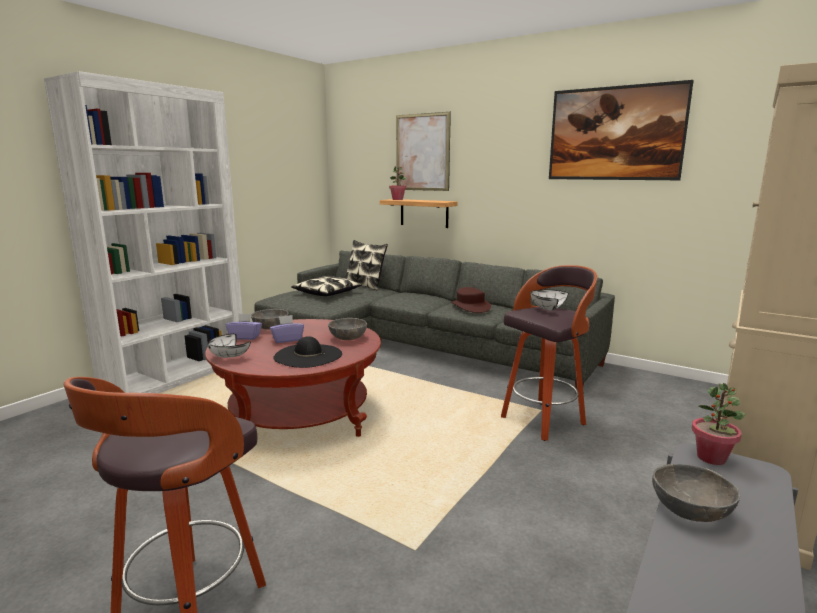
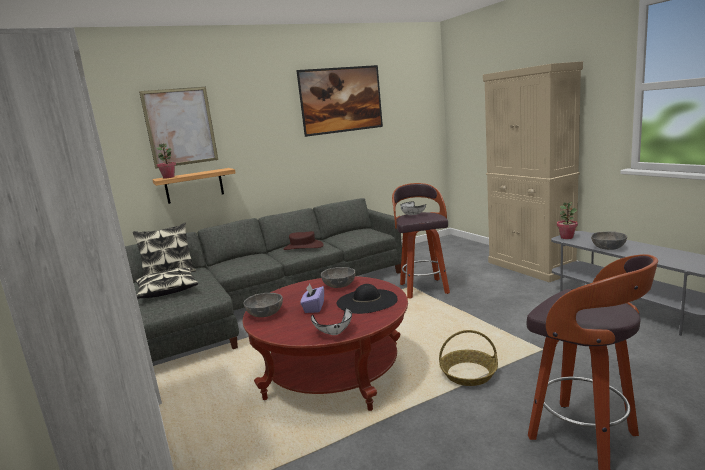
camera: 60 degrees left, 0 degrees up
purple tissue box [226,313,262,340] -> none
none -> basket [439,330,498,386]

